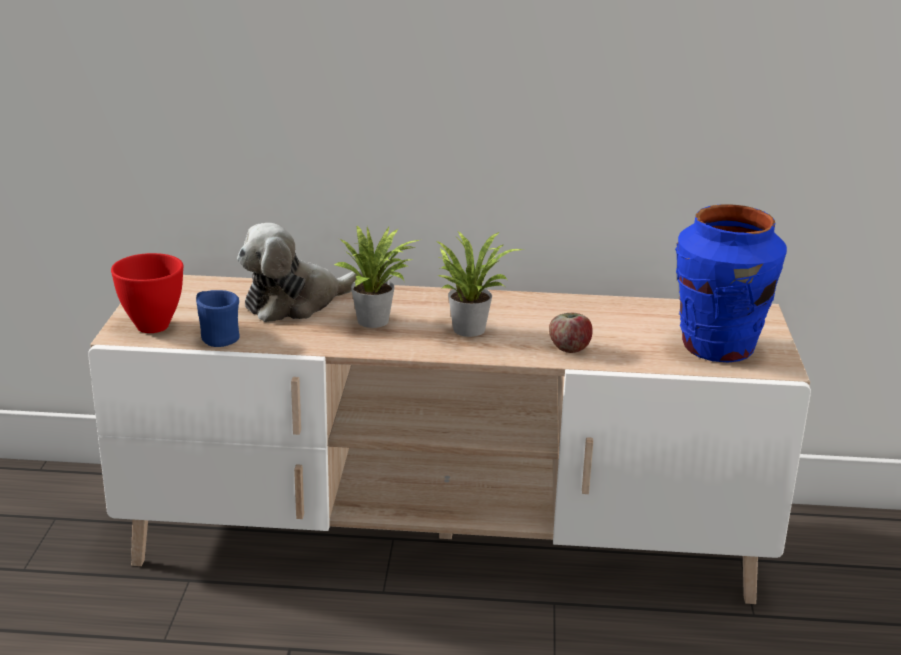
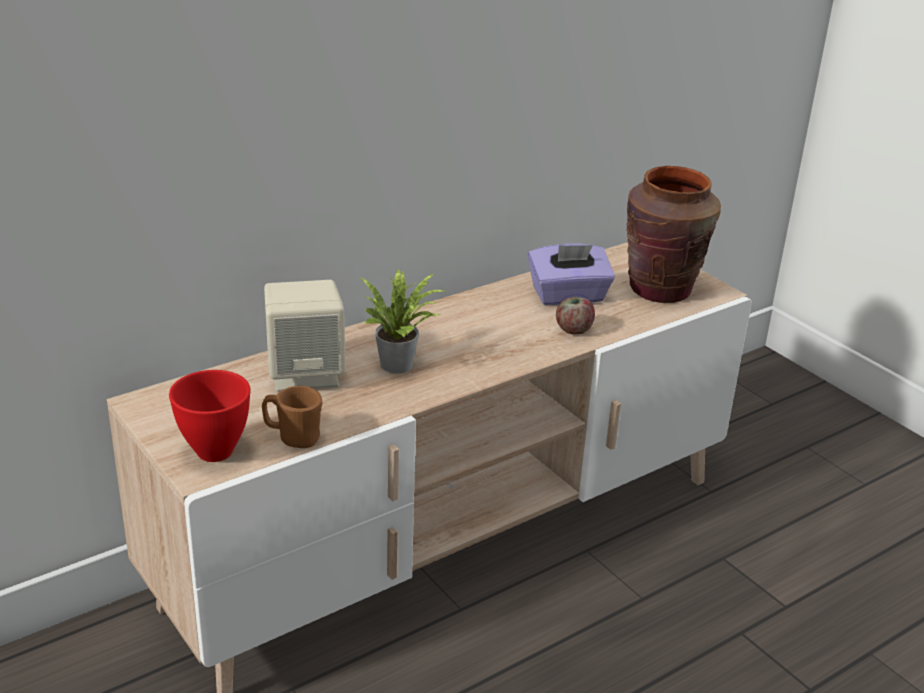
camera: 40 degrees left, 5 degrees up
blue mug [196,290,240,347] -> brown mug [262,386,322,448]
plush toy [237,223,363,322] -> beige speaker [264,280,346,391]
potted plant [435,232,524,337] -> none
blue vase [675,204,787,362] -> brown vase [627,166,721,303]
none -> purple tissue box [528,244,615,305]

